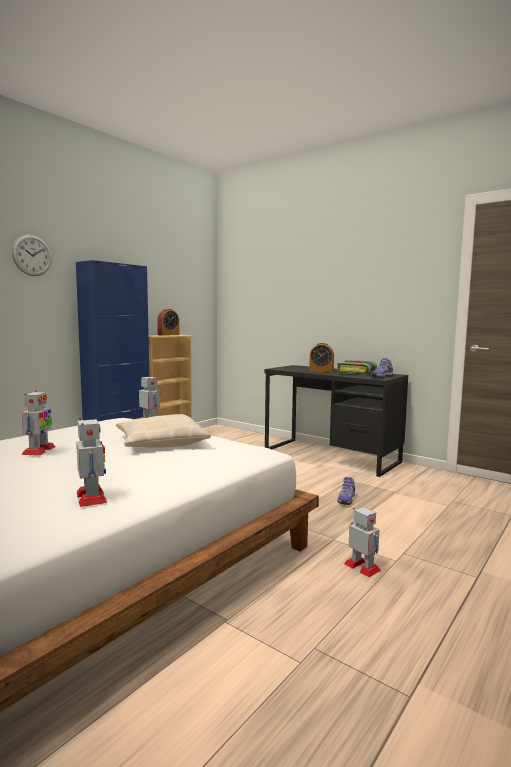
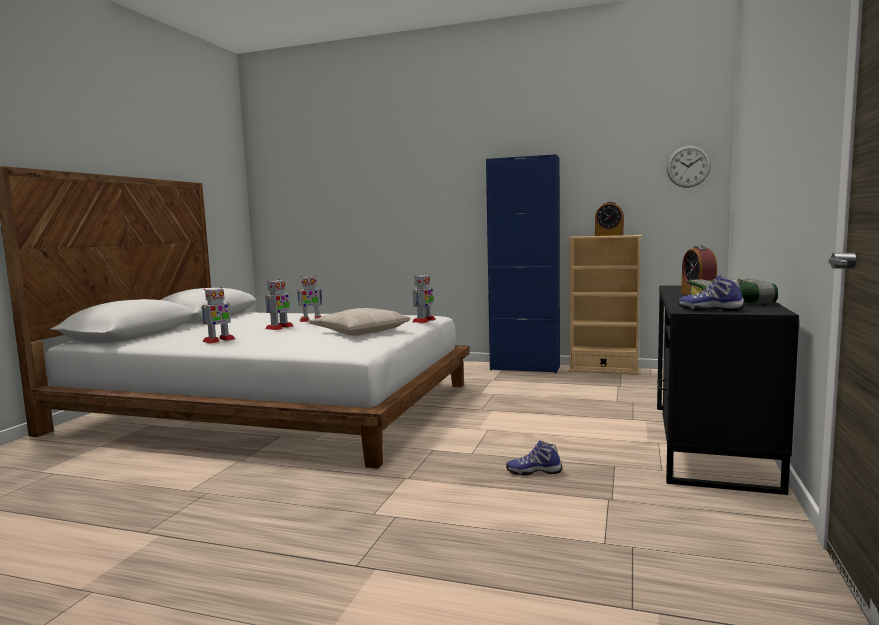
camera: 70 degrees right, 0 degrees up
wall clock [12,235,52,276] -> wall clock moved to [666,145,711,188]
toy robot [344,507,381,577] -> toy robot moved to [265,279,294,330]

